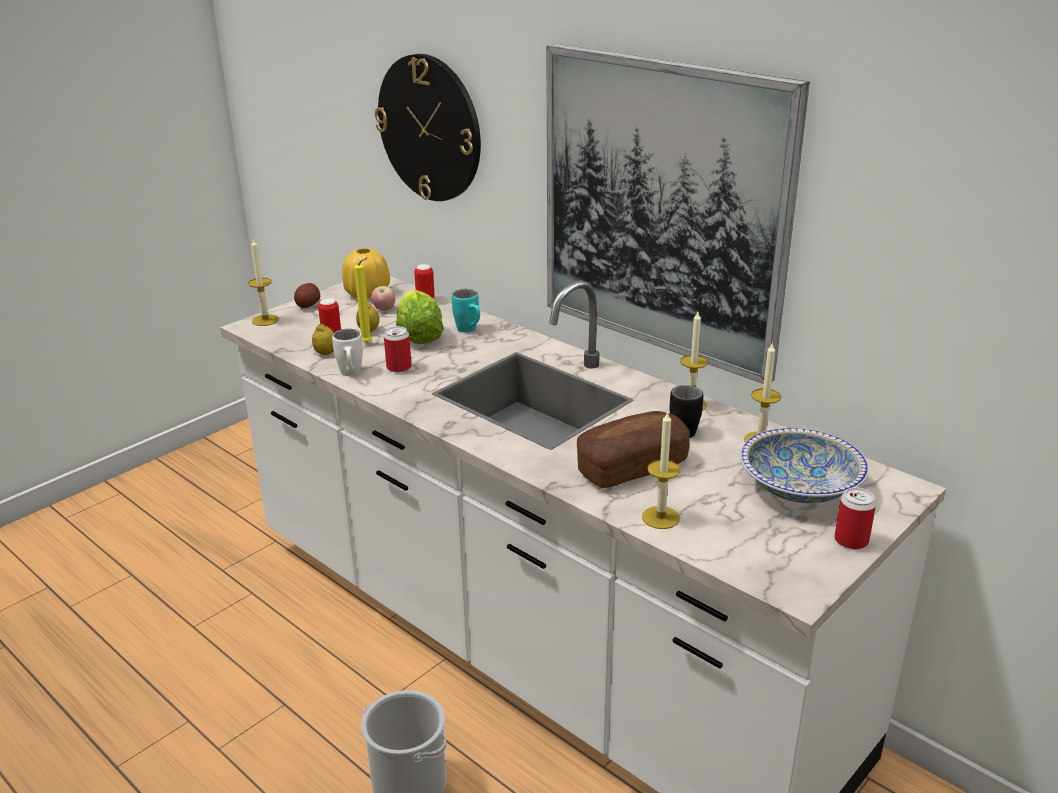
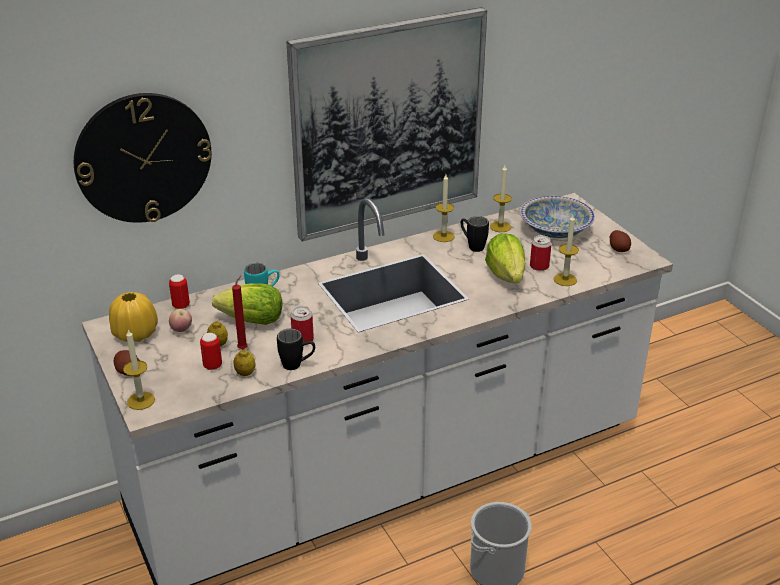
camera: 70 degrees left, 5 degrees up
white mug [332,329,363,376] -> black mug [277,329,315,370]
yellow candle [354,258,372,343] -> red candle [232,275,248,349]
bread [577,411,690,488] -> lettuce [485,233,526,283]
can [834,487,876,549] -> can moved to [530,235,552,271]
none -> potato [610,230,631,252]

